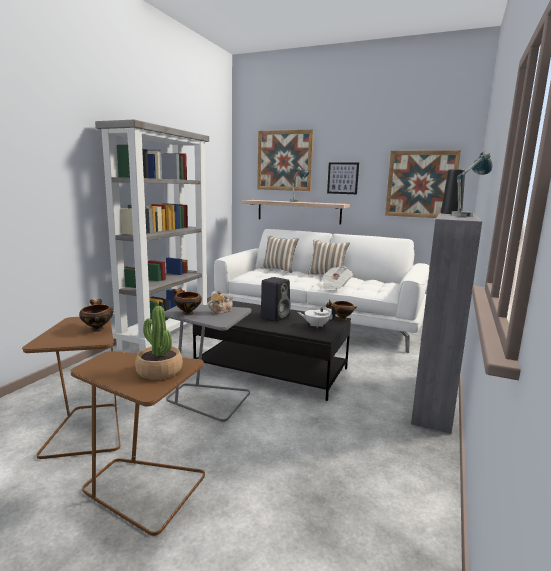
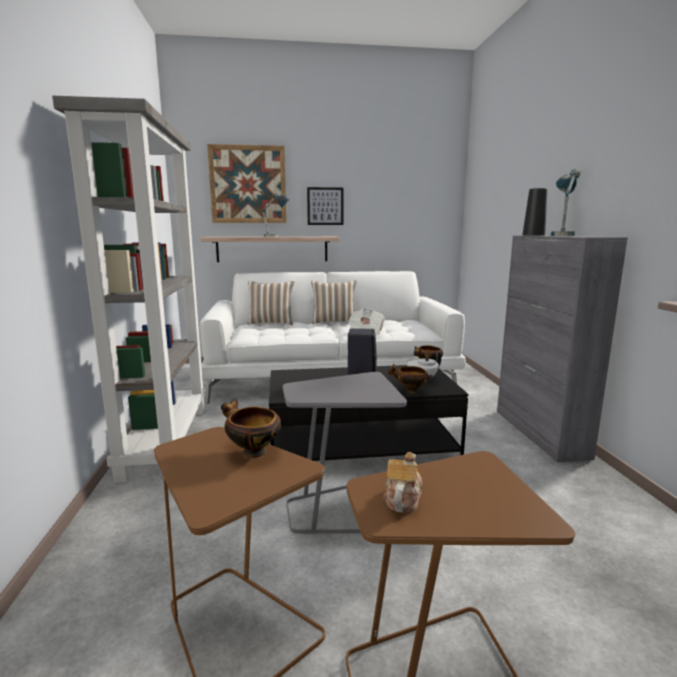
camera: 30 degrees left, 0 degrees up
potted plant [135,306,183,380] -> none
bowl [173,288,202,315] -> bowl moved to [388,364,432,393]
teapot [208,290,234,314] -> teapot moved to [383,452,422,513]
picture [385,150,461,218] -> none

